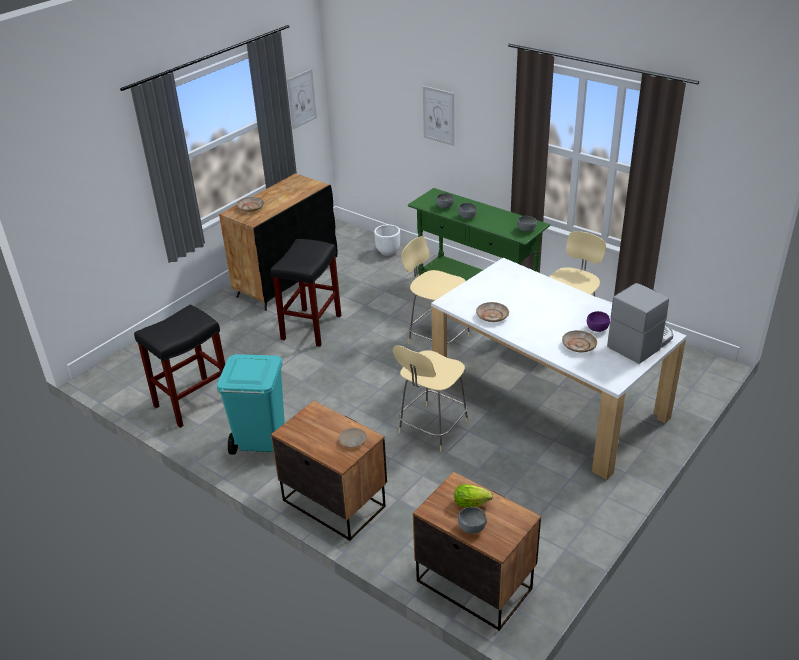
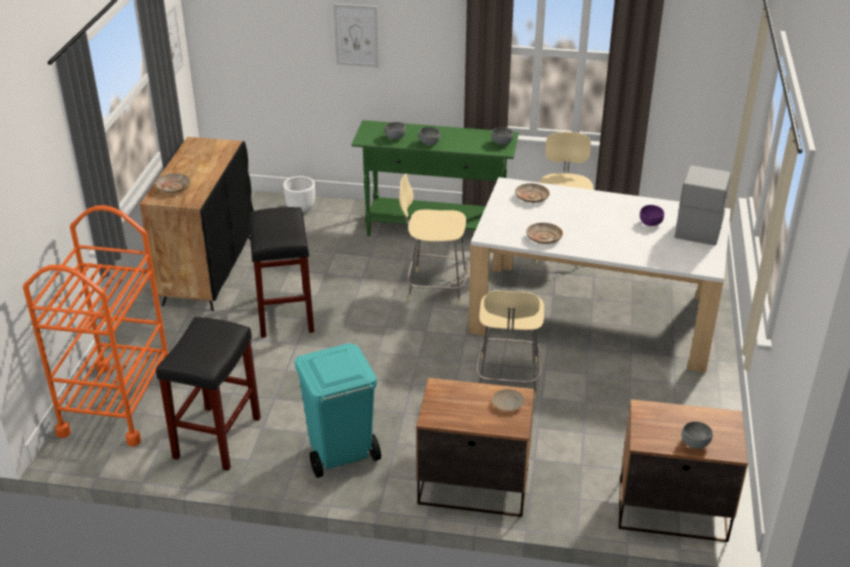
camera: 30 degrees left, 0 degrees up
lettuce [454,484,493,508] -> none
beige plate [562,330,597,352] -> beige plate moved to [515,183,550,203]
none -> orange cart [23,205,168,447]

